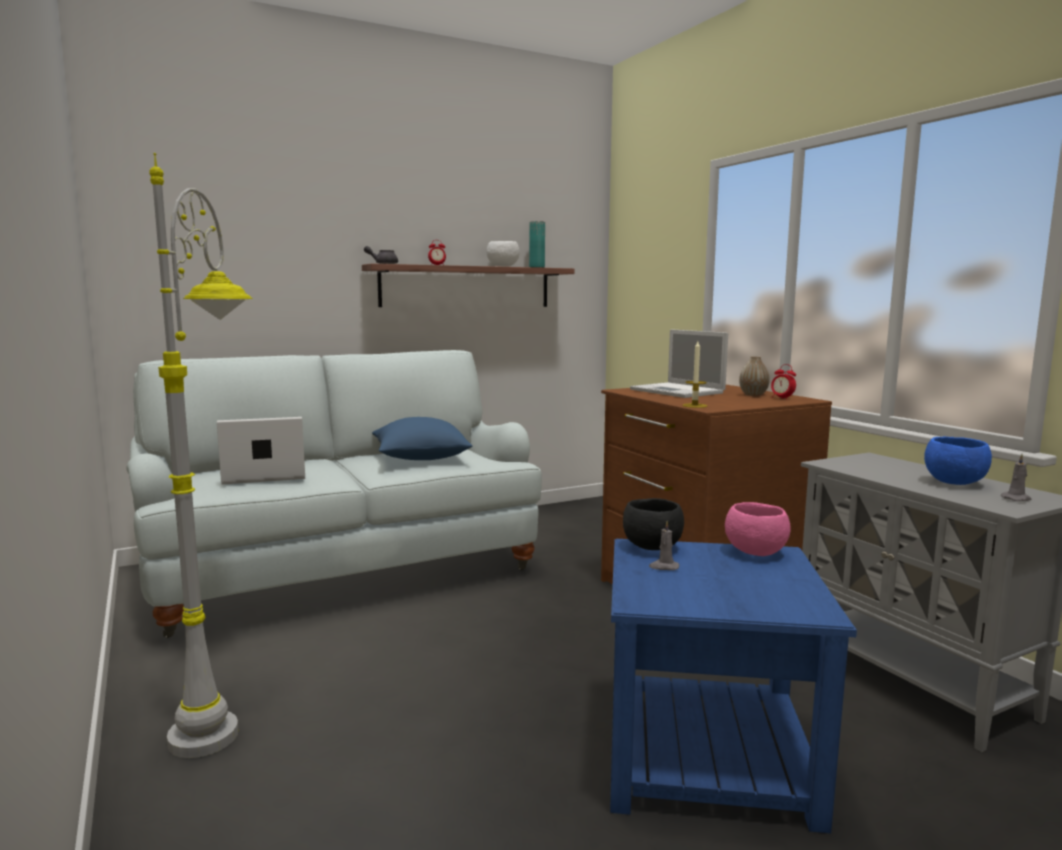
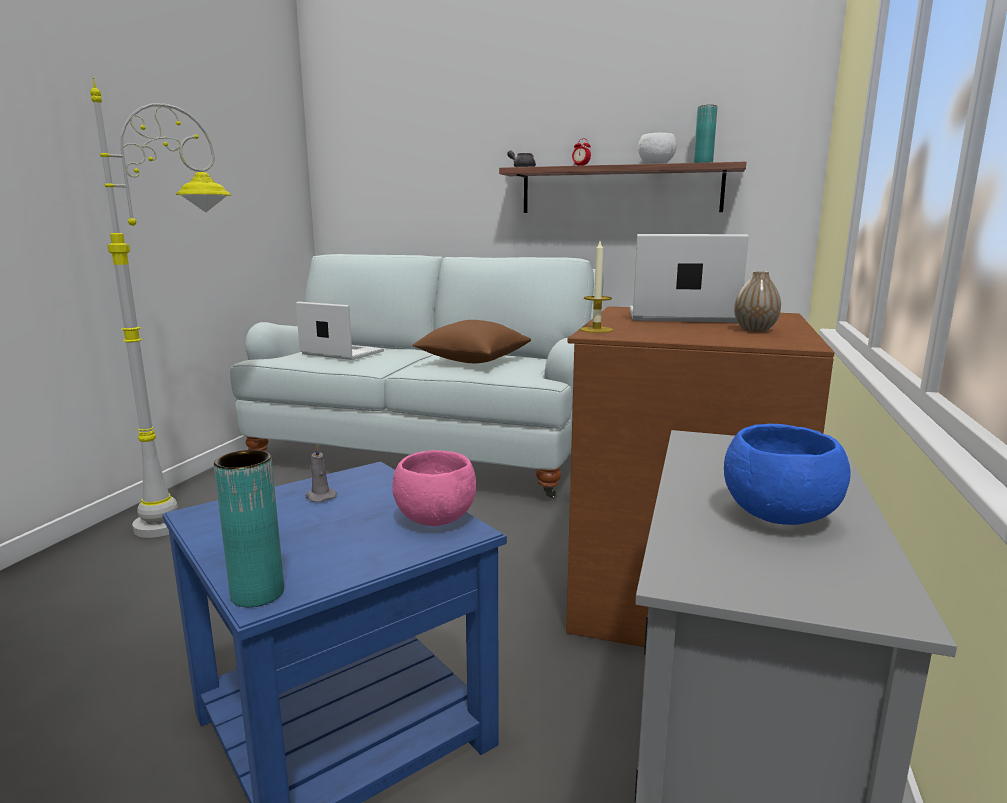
camera: 45 degrees right, 5 degrees up
blue pillow [372,417,473,460] -> brown pillow [412,320,531,363]
black bowl [623,498,684,550] -> none
laptop [630,329,728,398] -> laptop turned 90 degrees clockwise [630,234,749,323]
alarm clock [771,364,796,400] -> none
grey candle [1001,454,1031,501] -> none
none -> turquoise vase [214,450,284,607]

